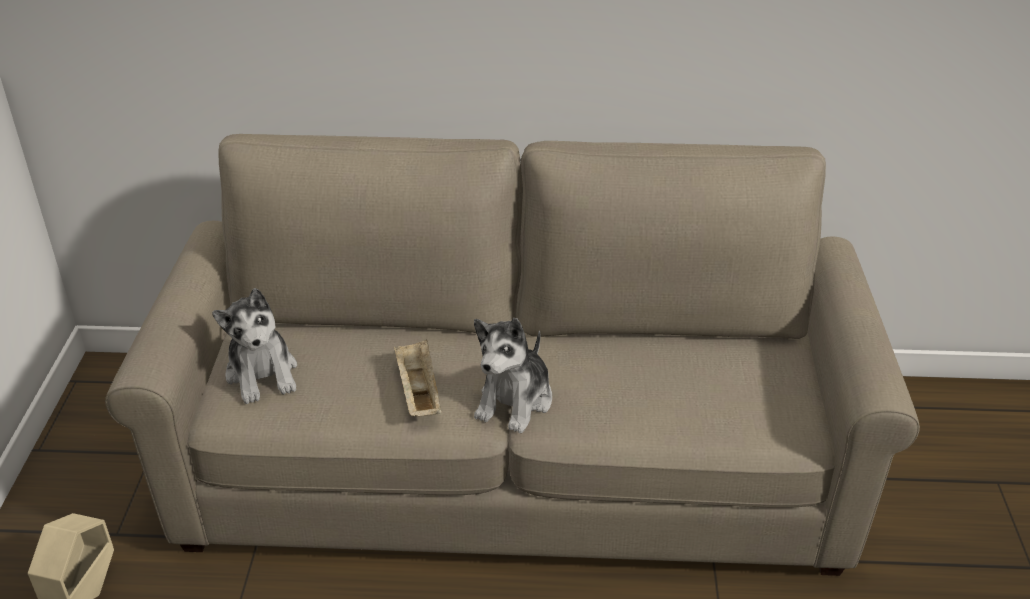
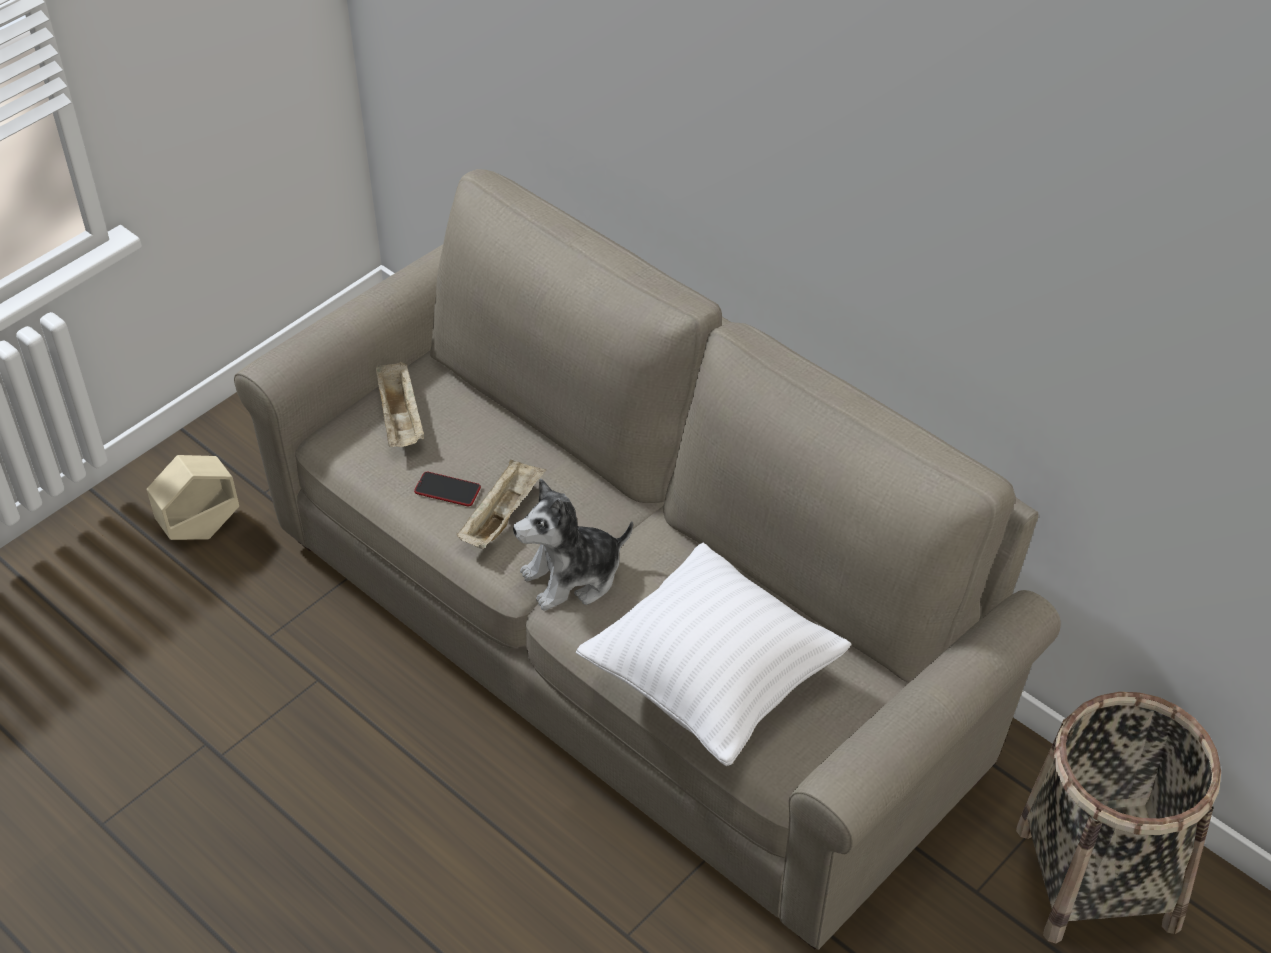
camera: 40 degrees right, 10 degrees up
plush toy [212,288,297,404] -> beige tray [376,362,424,447]
none -> phone [414,472,481,506]
none -> white pillow [576,543,851,766]
none -> basket [1016,692,1221,943]

